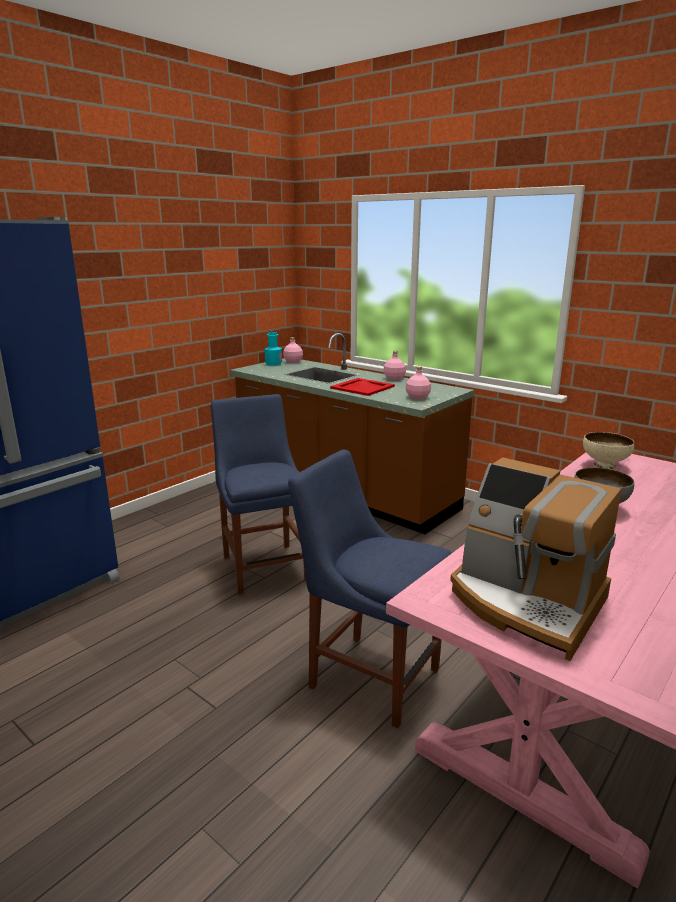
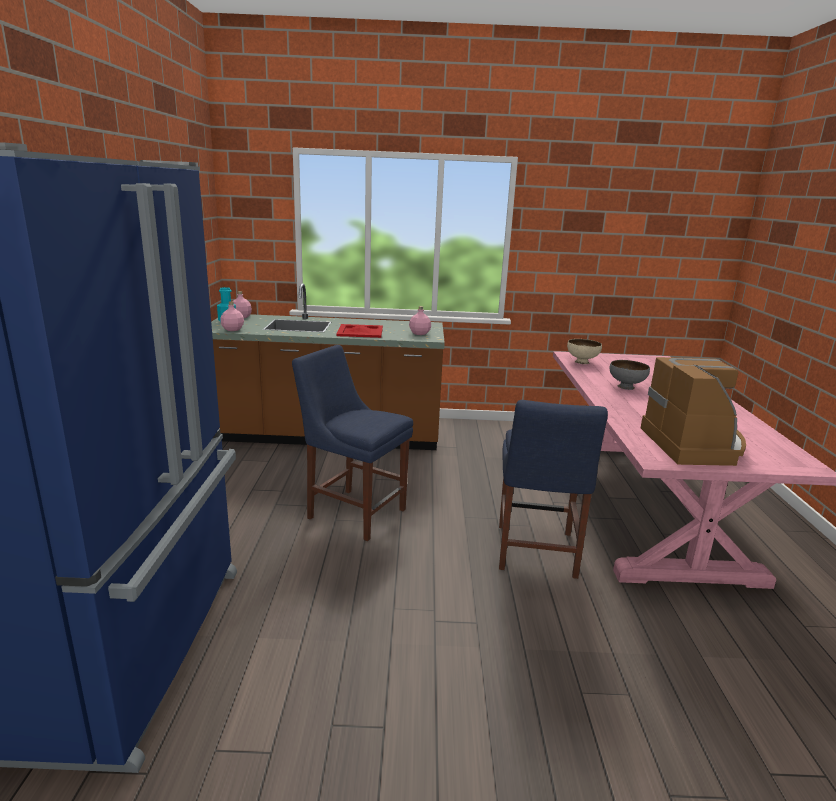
camera: 40 degrees left, 0 degrees up
blue chair [288,450,452,729] -> blue chair turned 75 degrees counterclockwise [499,400,608,579]
pink bottle [384,351,406,380] -> pink bottle moved to [220,301,244,331]
coffee machine [450,457,621,661] -> coffee machine turned 90 degrees counterclockwise [641,357,746,466]

